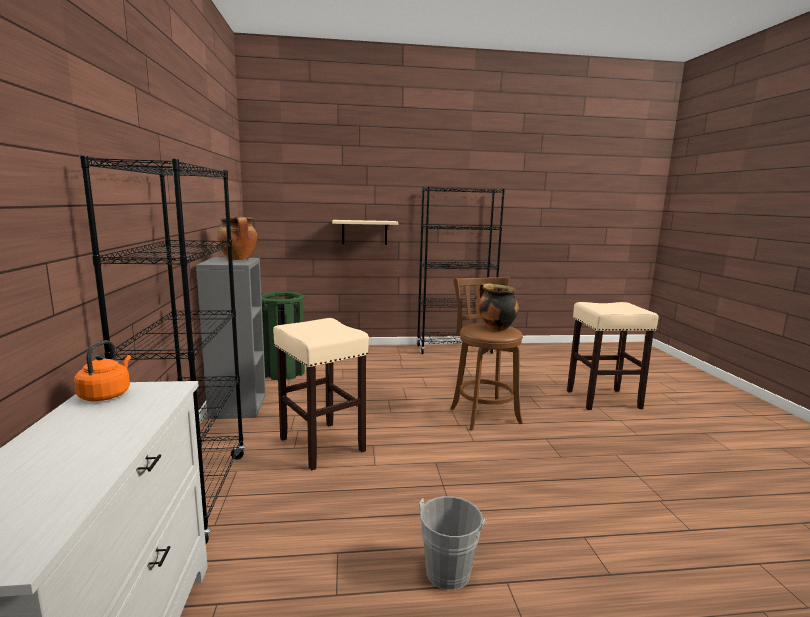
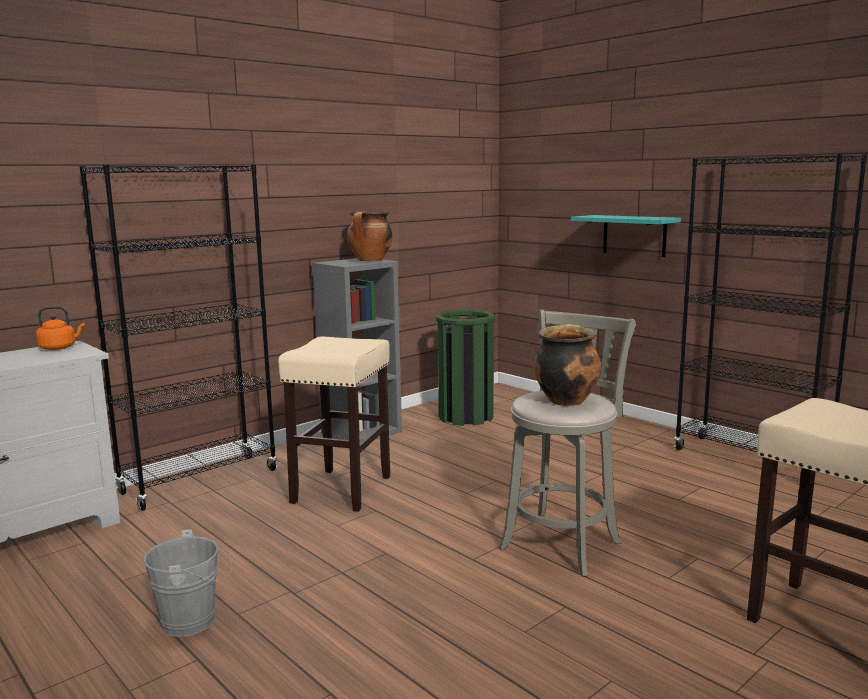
camera: 55 degrees right, 0 degrees up
beige shelf [332,220,399,245] -> turquoise shelf [571,215,681,257]
brown stool [450,276,523,431] -> grey stool [499,310,636,577]

